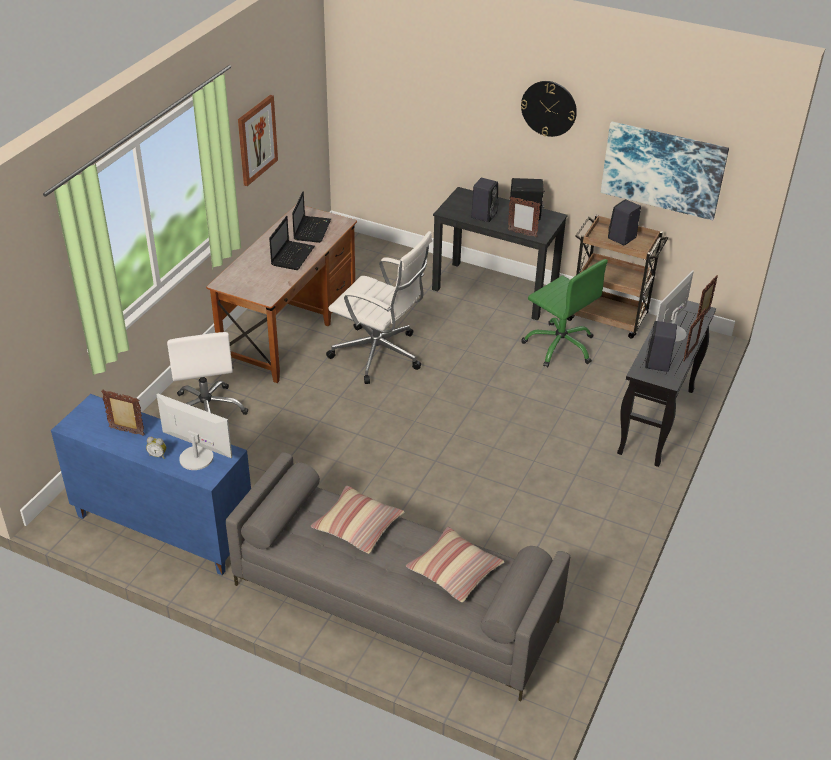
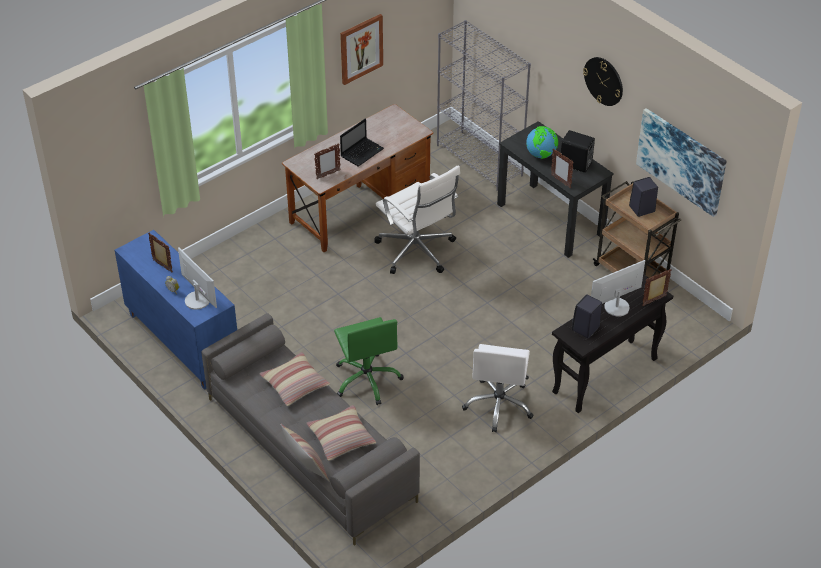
camera: 25 degrees right, 5 degrees up
white office chair [167,332,248,415] -> white office chair moved to [462,344,533,432]
laptop [292,191,331,243] -> none
black speaker [471,178,499,222] -> globe [526,126,558,159]
green office chair [522,259,608,367] -> green office chair moved to [334,317,404,405]
picture frame [683,308,706,361] -> picture frame moved to [314,143,340,179]
none -> pillow [280,424,329,482]
none -> grey bookcase [437,20,531,191]

